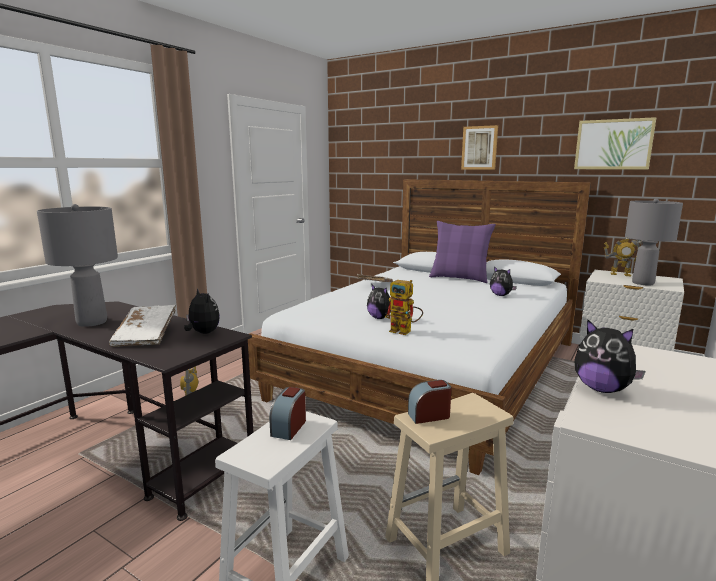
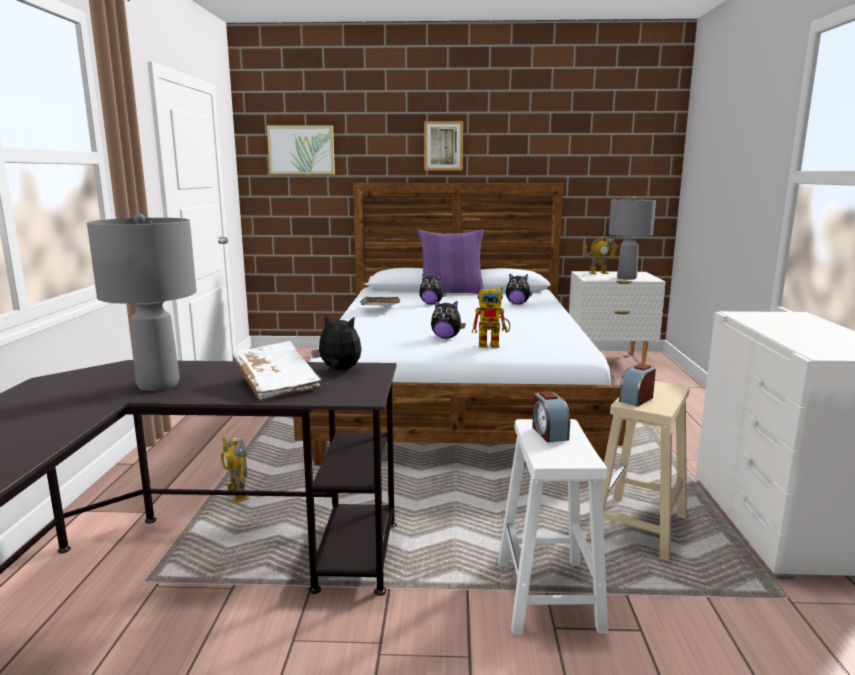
camera: 30 degrees left, 0 degrees up
picture [574,117,656,170] -> picture moved to [267,125,335,174]
plush toy [574,319,646,393] -> plush toy moved to [419,273,447,304]

